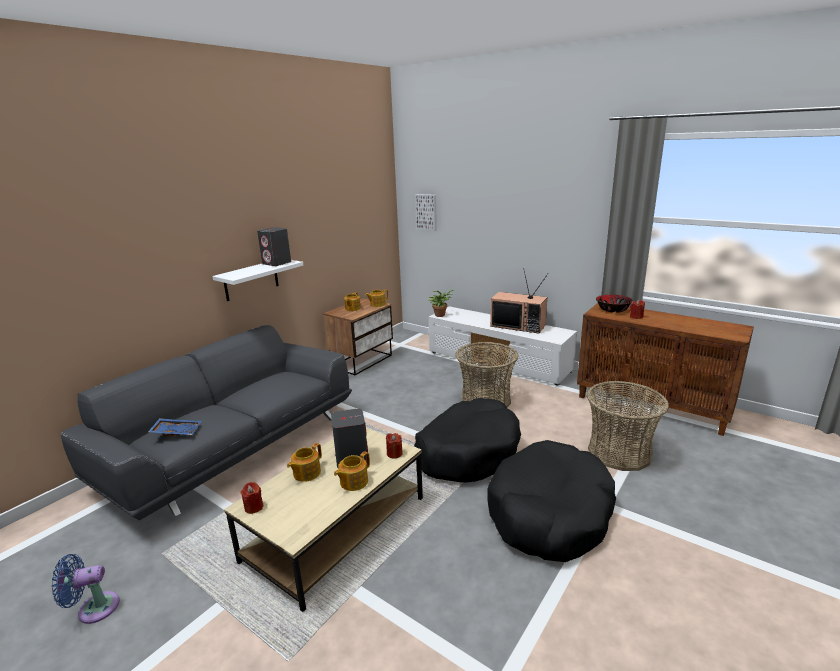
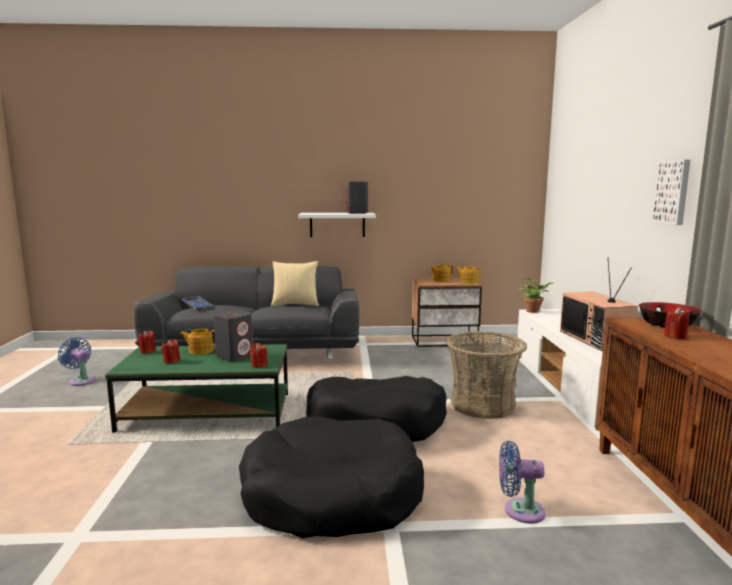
camera: 50 degrees right, 10 degrees down
beige coffee table [224,428,423,612] -> green coffee table [105,344,288,433]
teapot [334,451,370,491] -> none
picture [415,194,437,231] -> picture moved to [652,160,690,225]
basket [587,381,669,471] -> blue fan [499,441,546,524]
none -> red candle [161,339,180,364]
none -> pillow [271,261,319,307]

